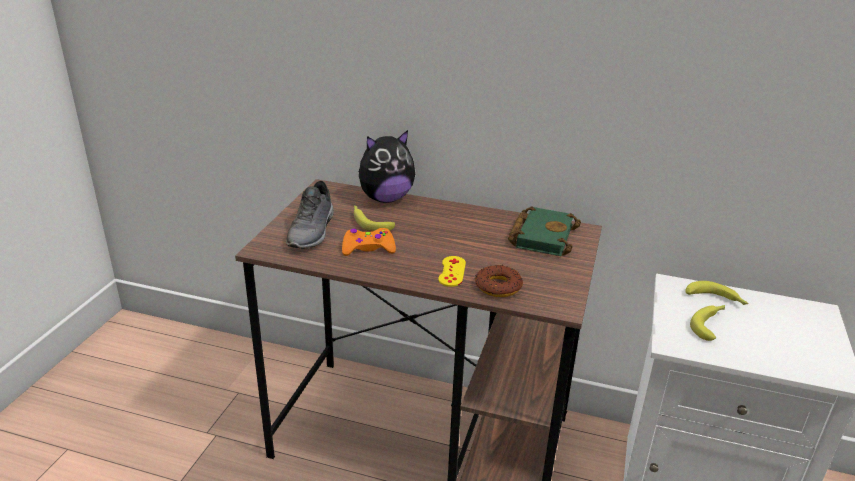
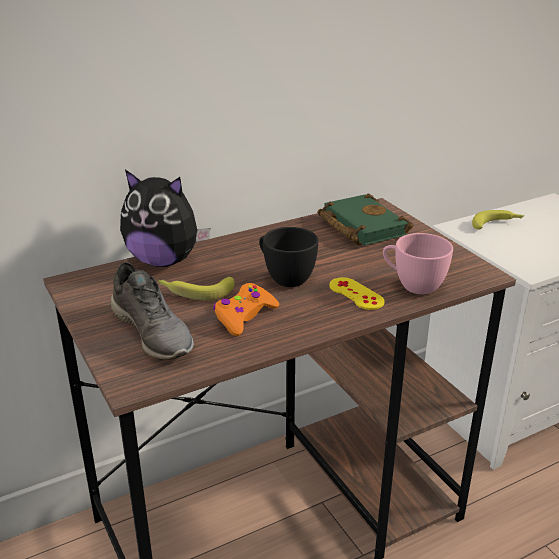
camera: 45 degrees left, 0 degrees up
plush toy [359,130,415,203] -> plush toy turned 90 degrees clockwise [120,170,210,267]
donut [475,265,523,297] -> pink cup [383,233,453,294]
banana [690,305,725,341] -> none
none -> black cup [259,227,318,287]

